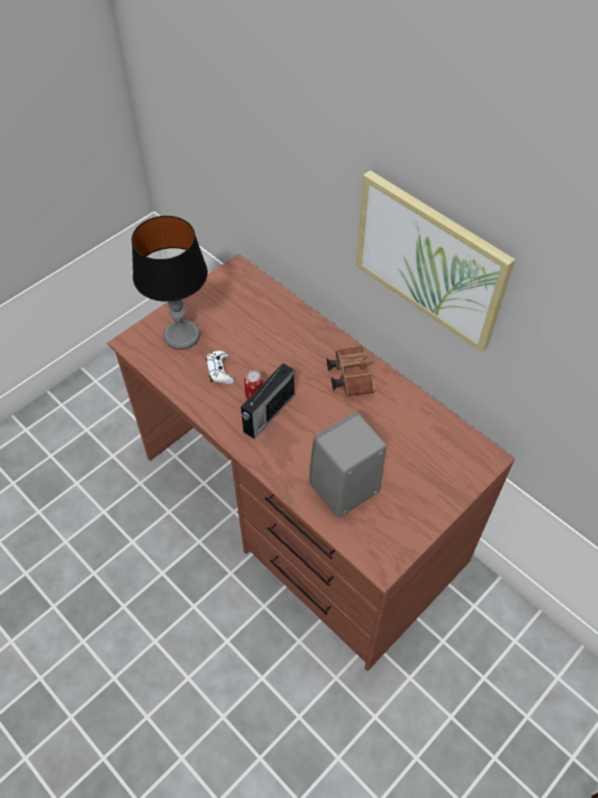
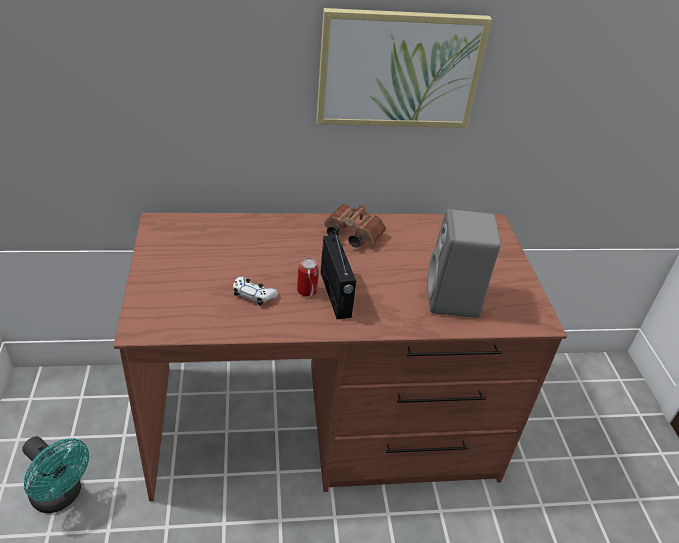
camera: 55 degrees left, 15 degrees down
table lamp [131,216,208,350] -> none
none -> turquoise fan [22,436,89,513]

